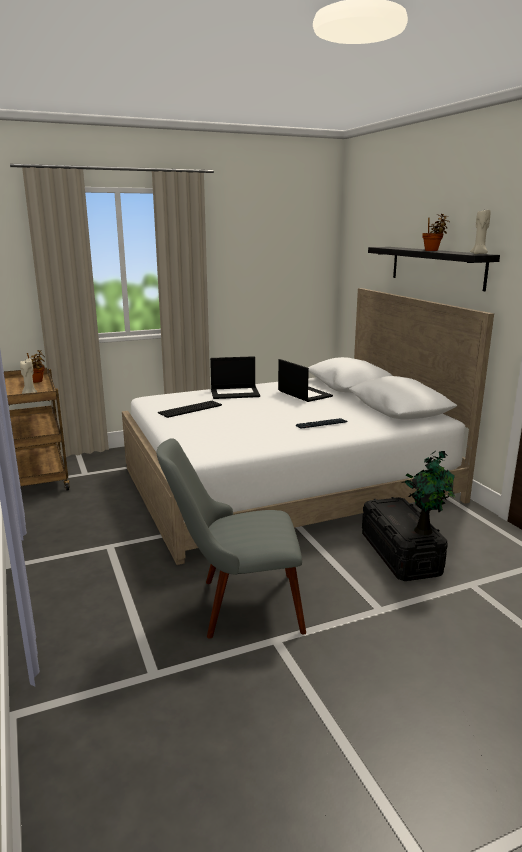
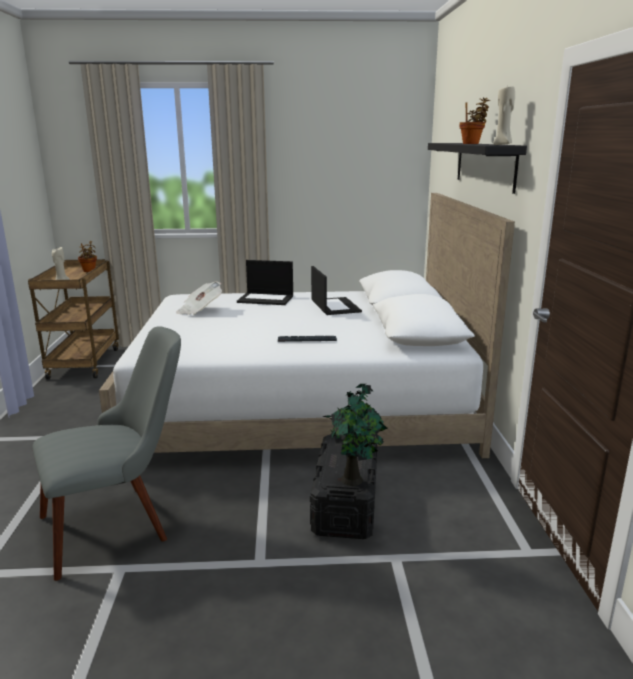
camera: 20 degrees right, 0 degrees up
grey chair [157,438,306,638] -> grey chair turned 135 degrees clockwise [32,326,181,581]
keyboard [158,401,222,418] -> newspaper [176,282,222,315]

